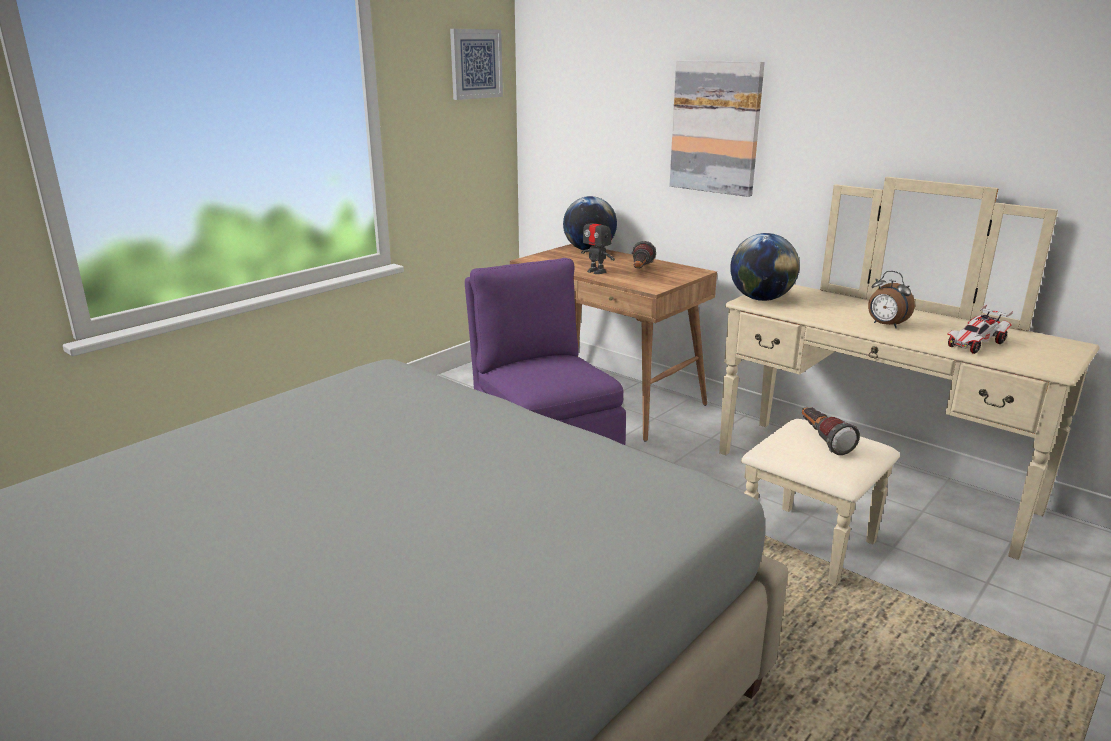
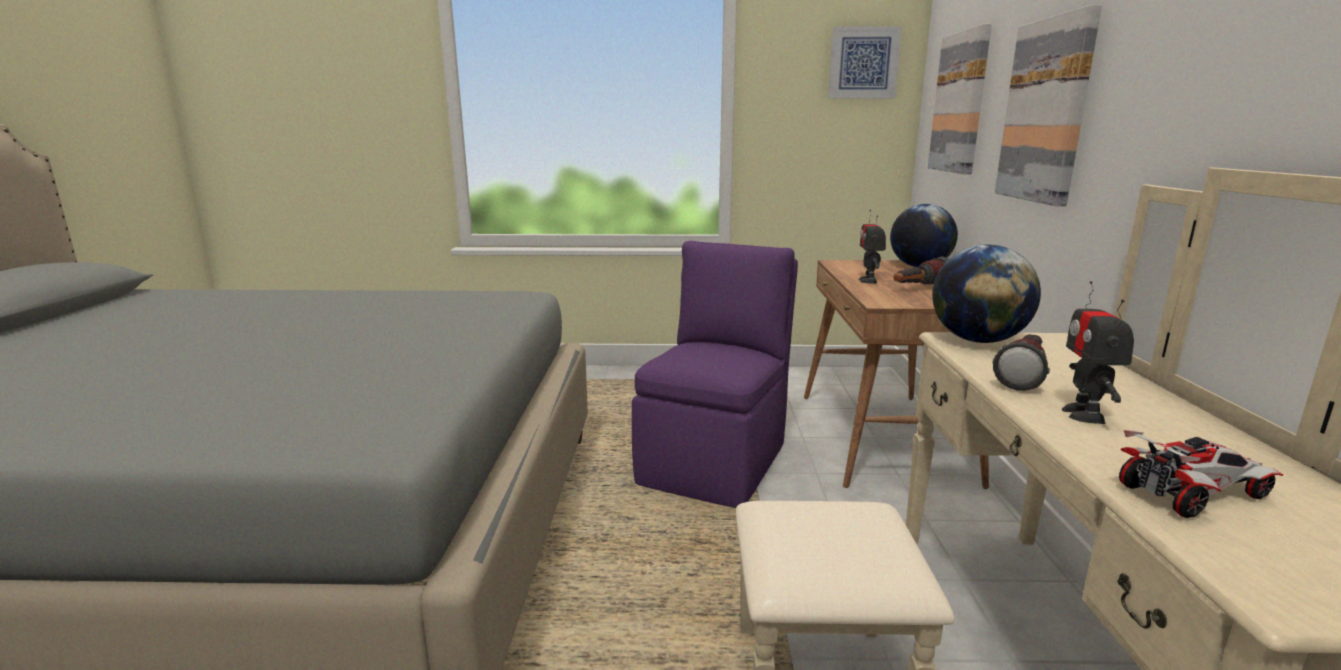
camera: 50 degrees right, 5 degrees down
flashlight [802,407,860,455] -> flashlight moved to [992,334,1050,391]
alarm clock [868,271,915,328] -> toy robot [1062,281,1134,424]
toy car [947,305,1013,354] -> toy car turned 150 degrees clockwise [1119,430,1283,518]
none -> picture [928,24,992,174]

